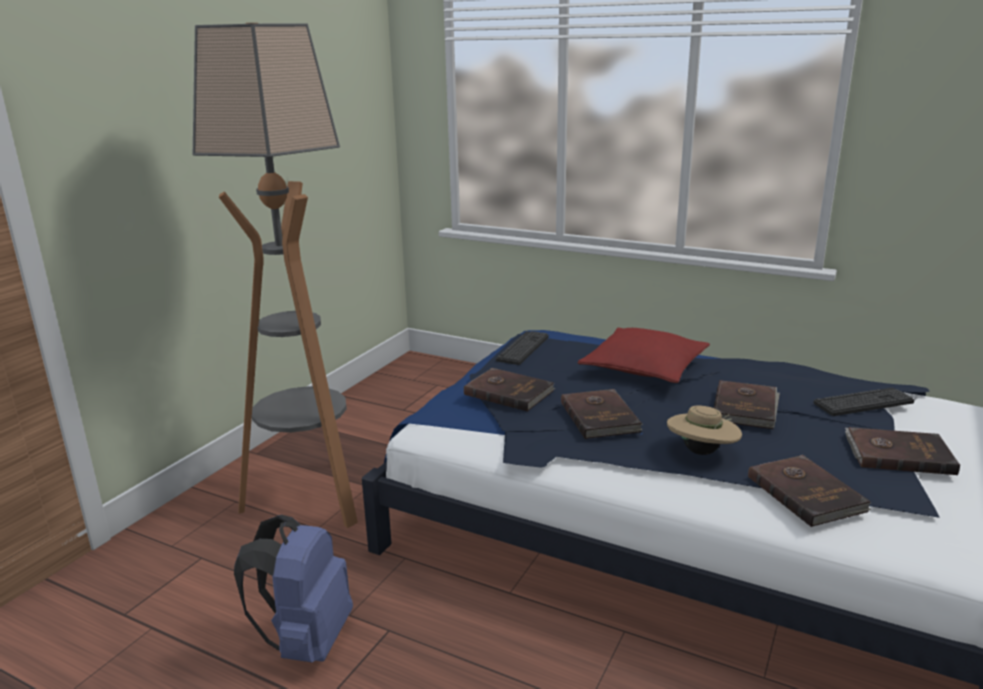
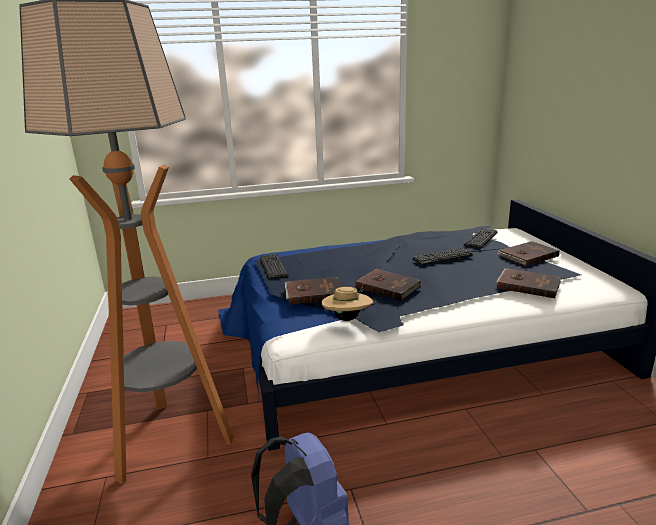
camera: 40 degrees left, 0 degrees up
red pillow [578,328,710,383] -> none
beige hat [667,405,742,455] -> beige hat moved to [321,287,373,321]
brown book [714,380,780,429] -> keyboard [413,248,473,266]

